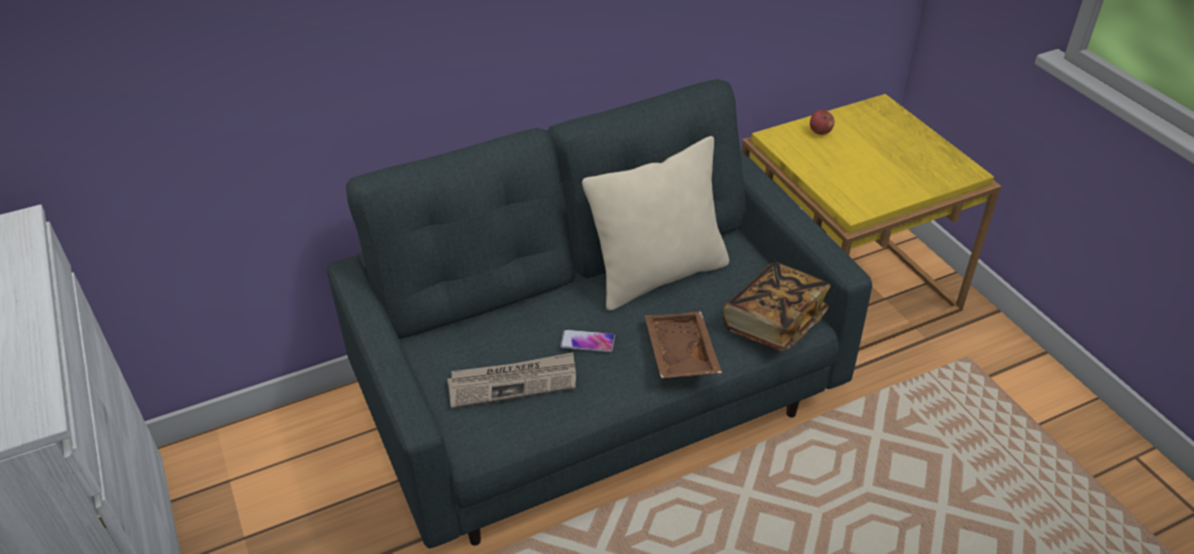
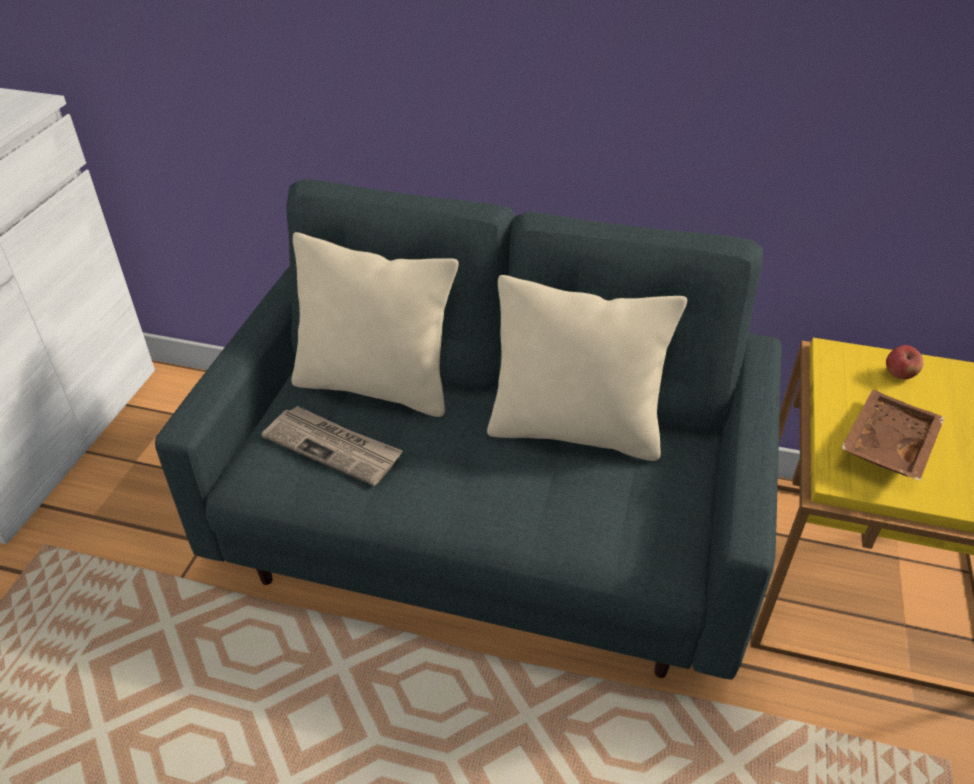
camera: 40 degrees right, 0 degrees up
phone [560,329,615,352] -> none
brown tray [645,311,722,378] -> brown tray moved to [841,389,945,481]
book [723,262,831,352] -> none
none -> beige pillow [291,232,459,417]

